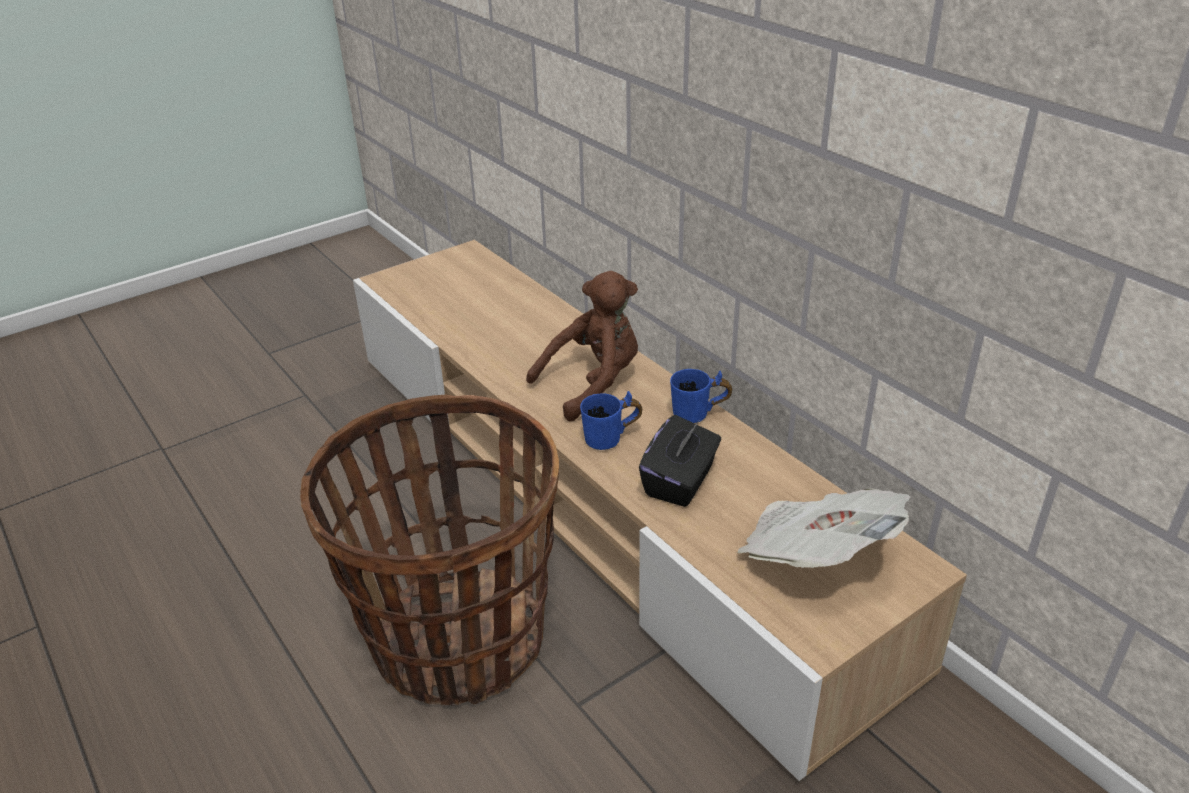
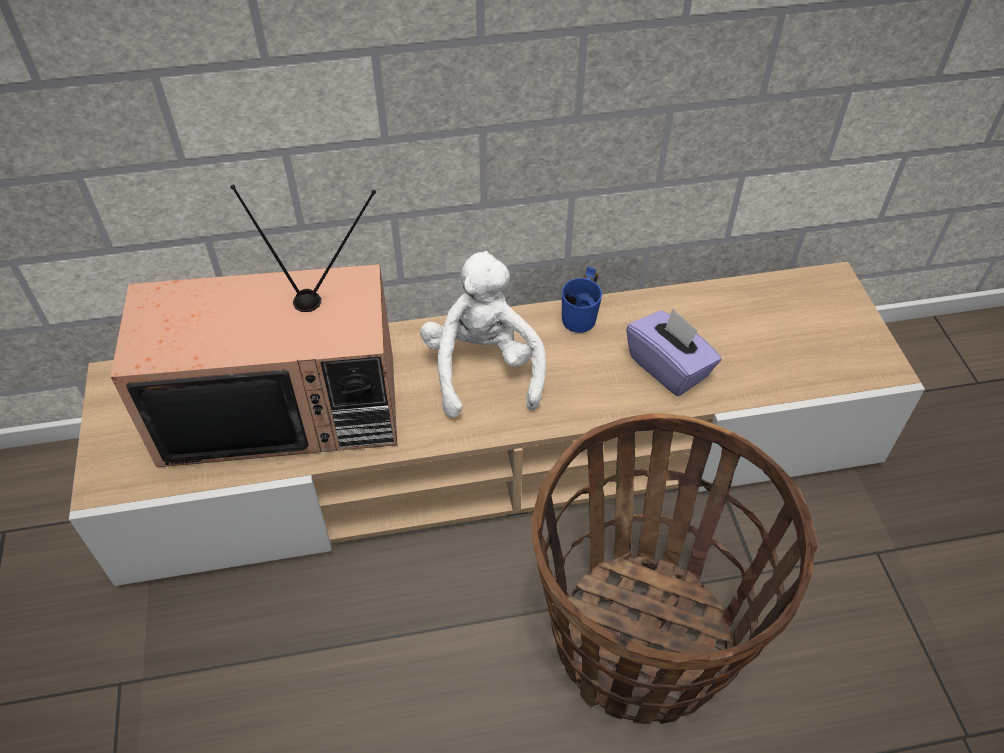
camera: 65 degrees left, 15 degrees up
brown plush toy [526,271,638,421] -> white plush toy [420,251,546,418]
blue mug [580,391,642,450] -> none
black tissue box [639,415,721,507] -> purple tissue box [626,309,721,396]
newspaper [737,488,910,568] -> none
none -> television [110,185,397,467]

